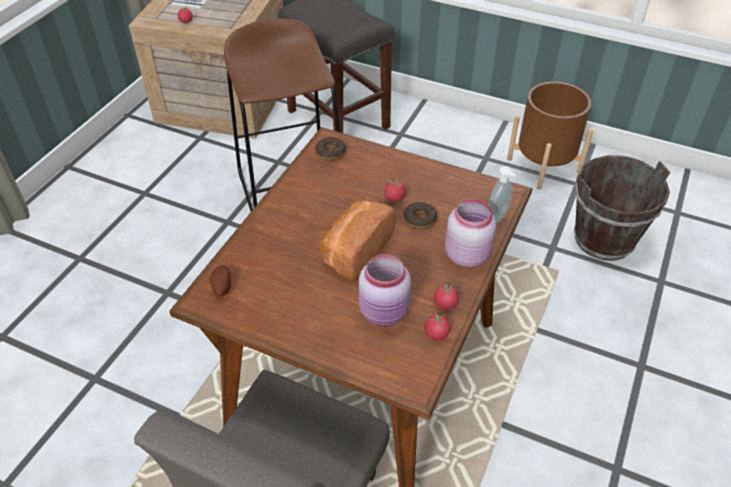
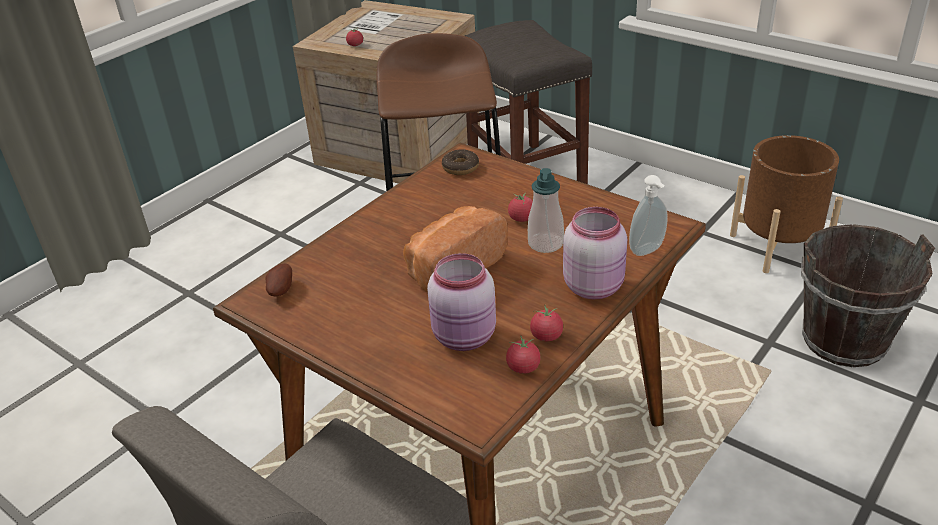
camera: 15 degrees right, 10 degrees down
donut [404,202,437,229] -> soap dispenser [528,168,564,253]

